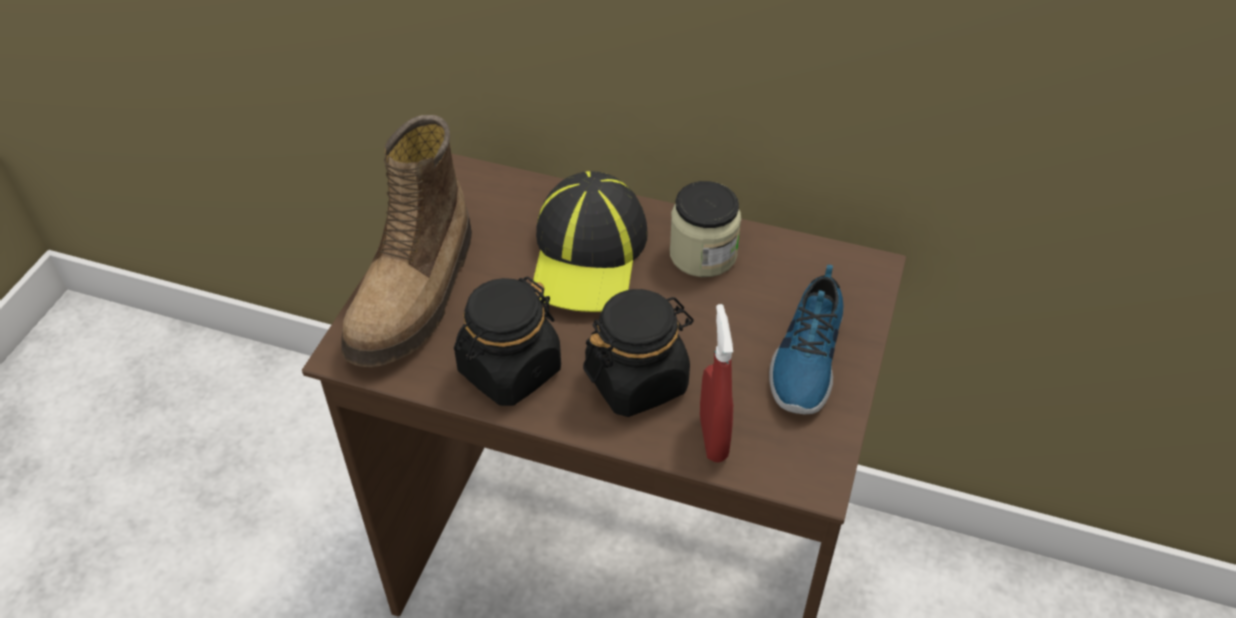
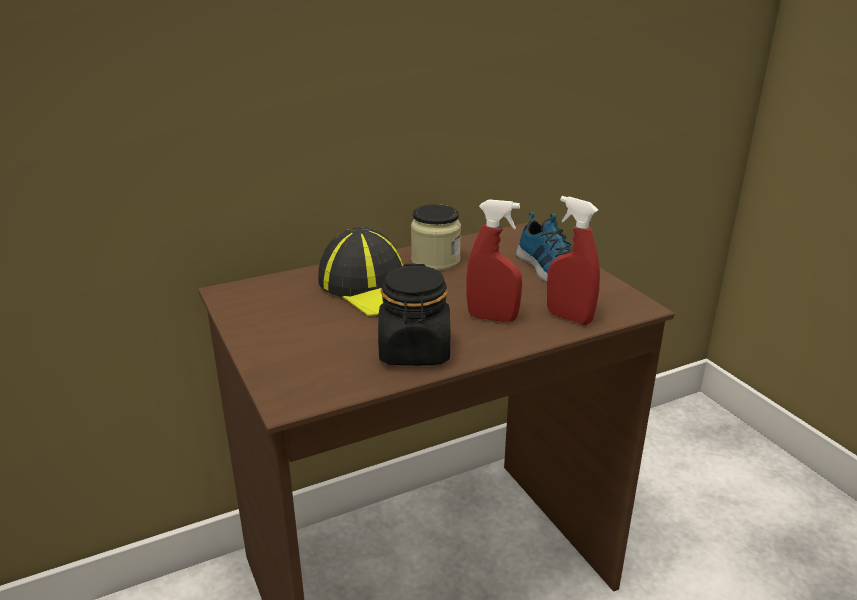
camera: 45 degrees left, 20 degrees down
boot [342,115,472,367] -> none
black jar [583,289,694,417] -> red spray bottle [466,199,522,322]

